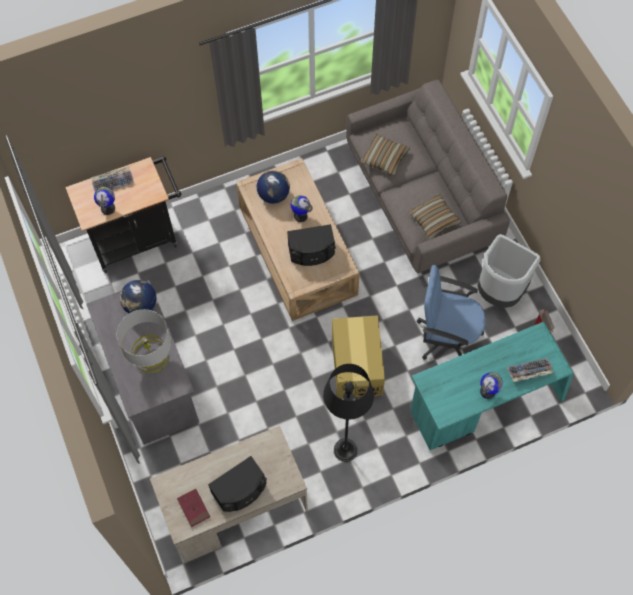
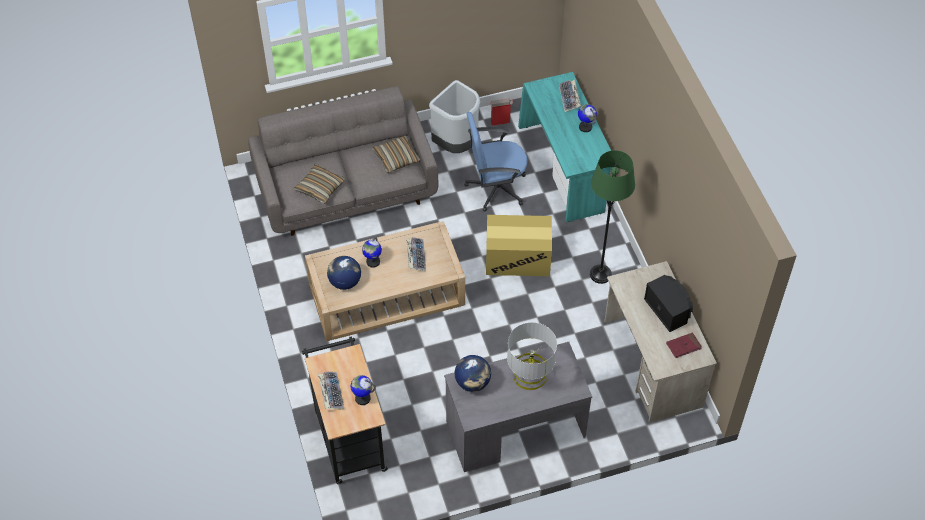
camera: 85 degrees left, 10 degrees down
black speaker [287,224,336,266] -> keyboard [406,237,426,271]
black floor lamp [323,364,374,462] -> green floor lamp [590,150,635,284]
blue office chair [417,265,486,360] -> blue office chair turned 60 degrees clockwise [464,112,528,212]

